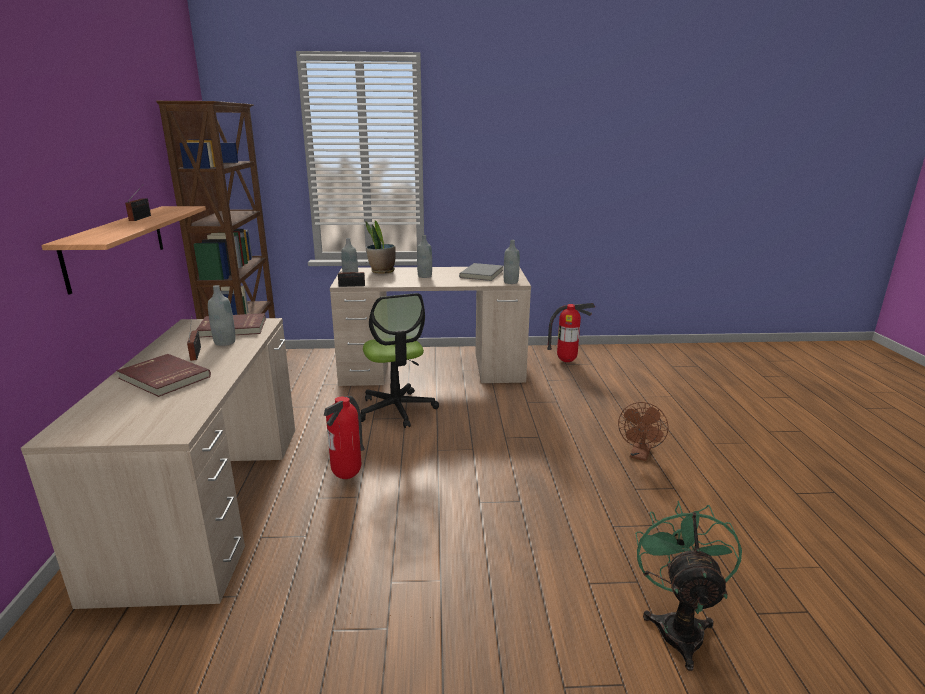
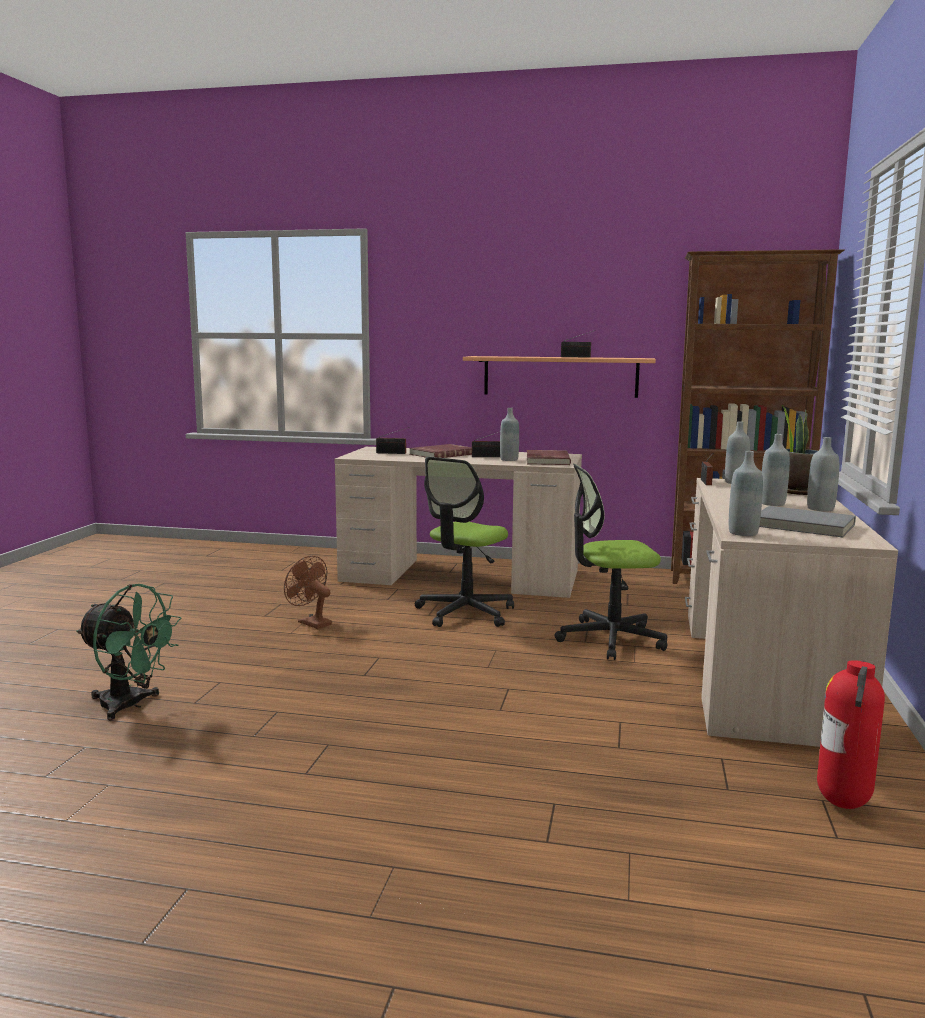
camera: 105 degrees right, 10 degrees down
fire extinguisher [324,396,365,479] -> office chair [415,457,514,627]
brown fan [618,402,668,461] -> brown fan moved to [284,556,332,629]
none -> radio [376,427,409,454]
none -> grey bottle [807,437,839,511]

